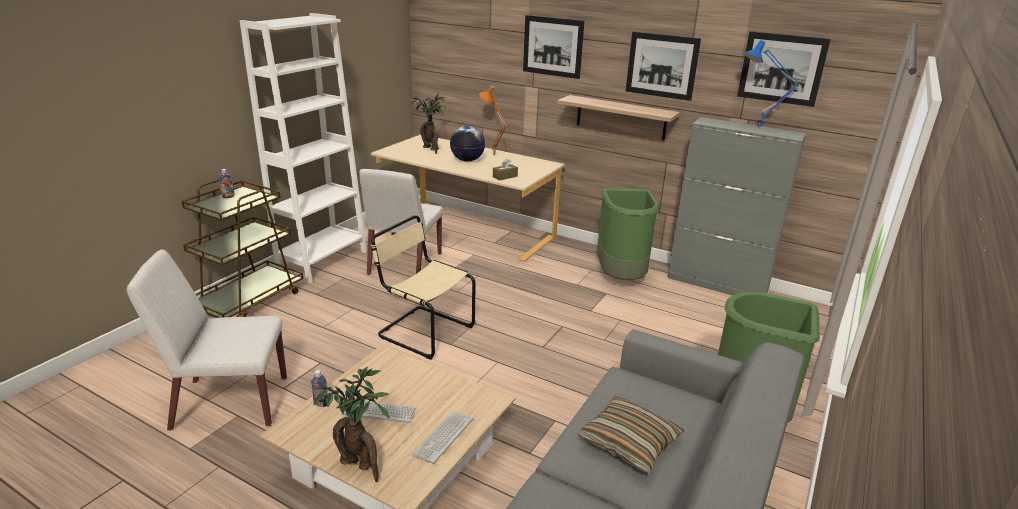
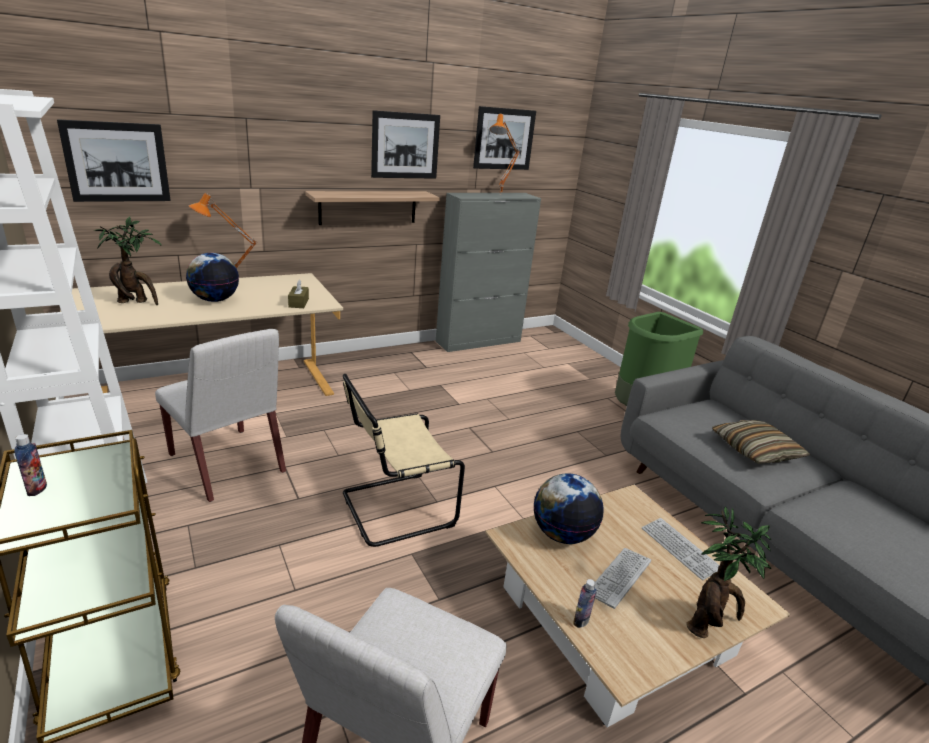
camera: 60 degrees left, 0 degrees up
picture [523,15,584,79] -> picture moved to [57,119,171,202]
green trash can [597,189,659,280] -> none
blue table lamp [744,40,800,129] -> orange table lamp [489,114,520,193]
none -> globe [534,473,604,544]

